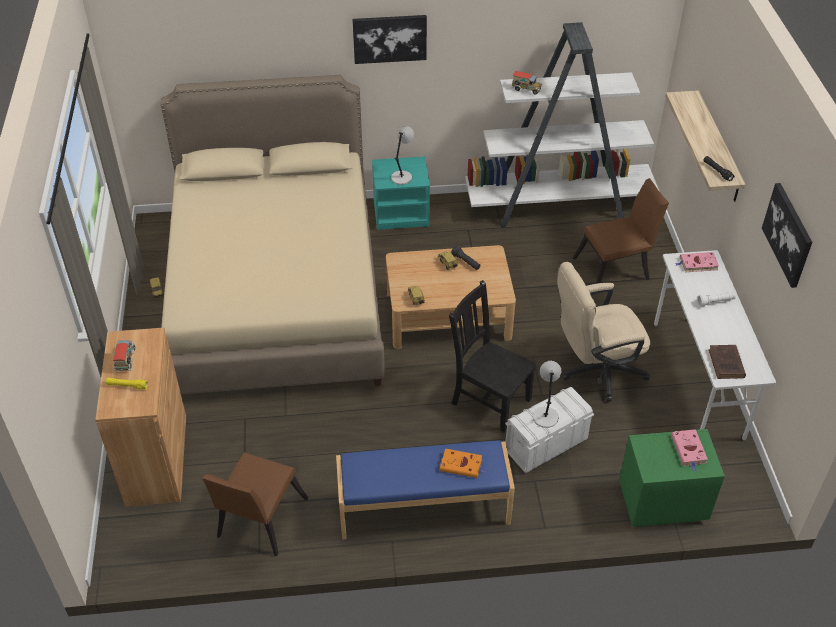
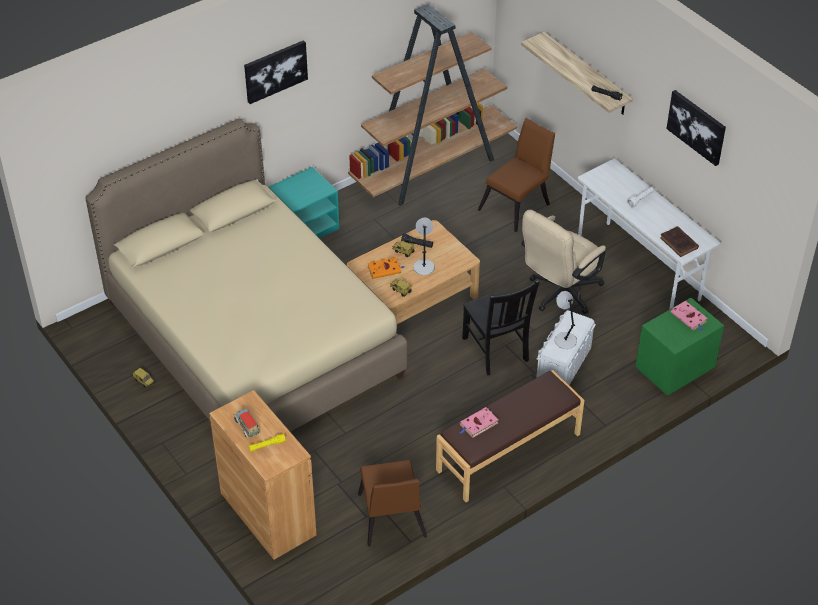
camera: 30 degrees left, 0 degrees up
blue bench [336,440,515,539] -> brown bench [436,370,584,502]
grey table lamp [391,126,414,185] -> grey table lamp moved to [413,218,435,275]
orange book [440,449,487,478] -> orange book moved to [368,257,405,279]
black chair [449,280,536,432] -> black chair turned 120 degrees counterclockwise [462,280,540,375]
white bookcase [465,22,660,227] -> brown bookcase [348,4,517,206]
toy truck [512,71,542,95] -> none
pink book [675,252,719,272] -> pink book moved to [459,407,499,438]

